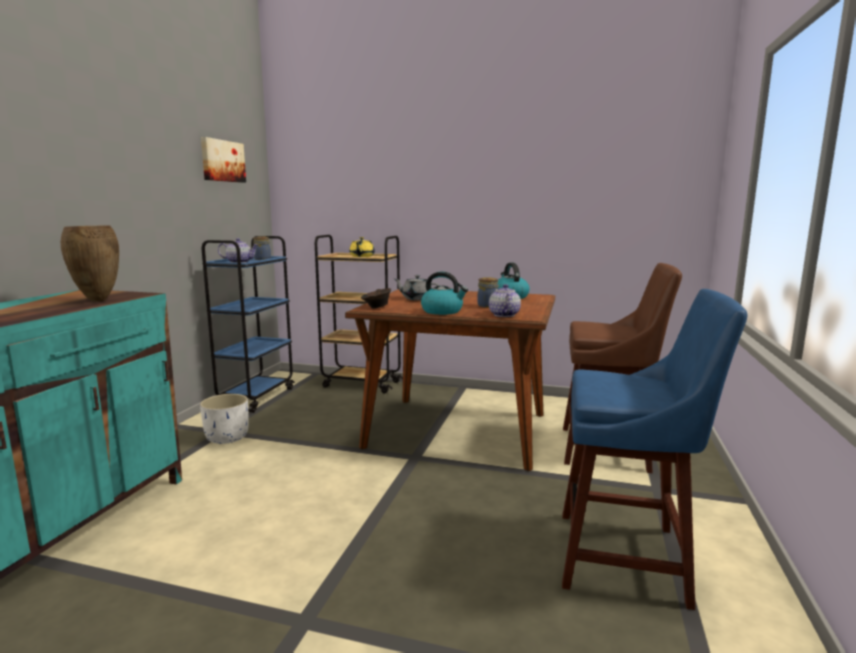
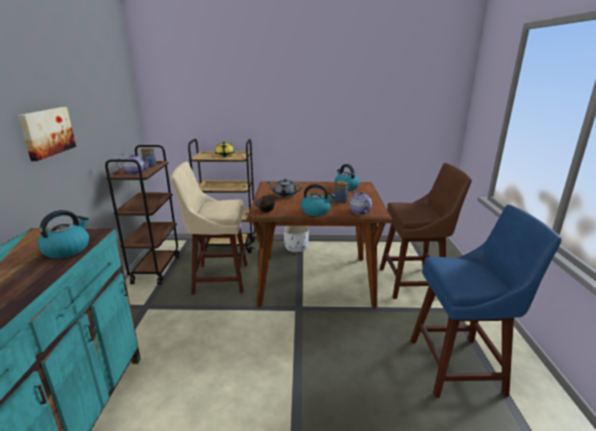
camera: 15 degrees left, 10 degrees up
brown vase [61,225,119,302] -> kettle [38,210,89,258]
white planter [200,394,249,444] -> white planter moved to [284,226,309,252]
picture [201,137,246,183] -> picture moved to [18,107,76,161]
blue cart [202,236,295,413] -> brown cart [105,145,180,285]
none -> beige chair [170,162,248,295]

